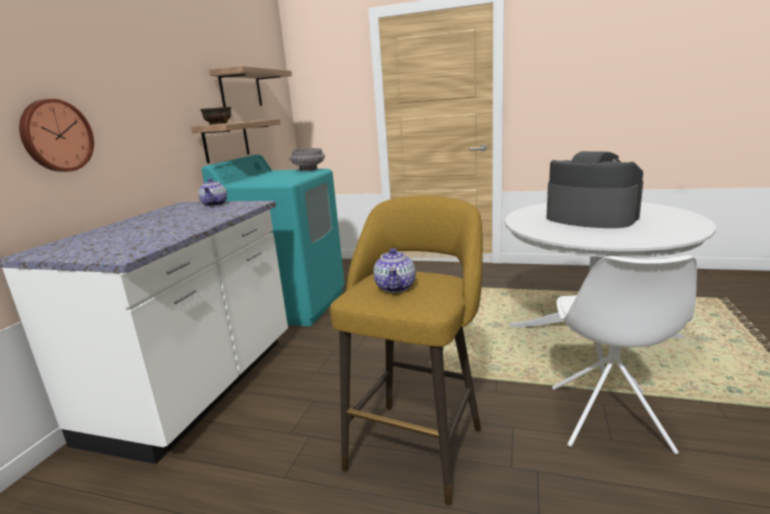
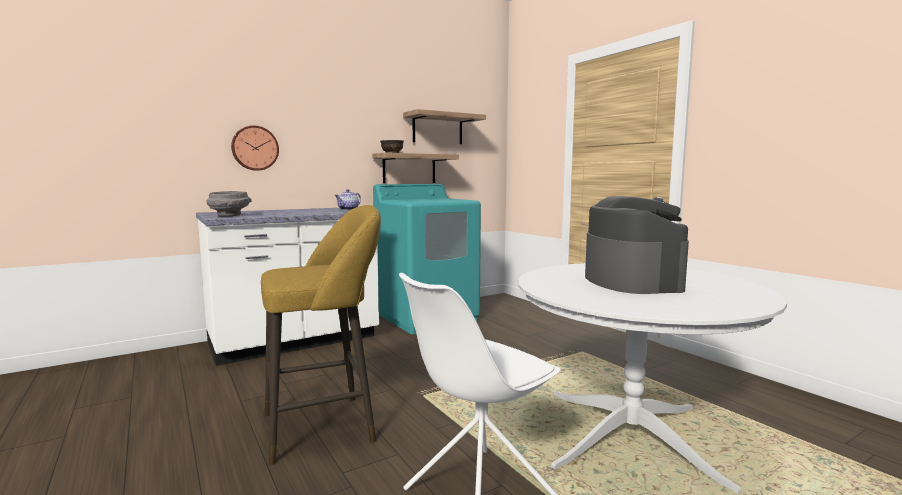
camera: 40 degrees right, 10 degrees down
grey bowl [289,148,325,171] -> grey bowl moved to [206,191,252,216]
teapot [374,248,416,293] -> none

